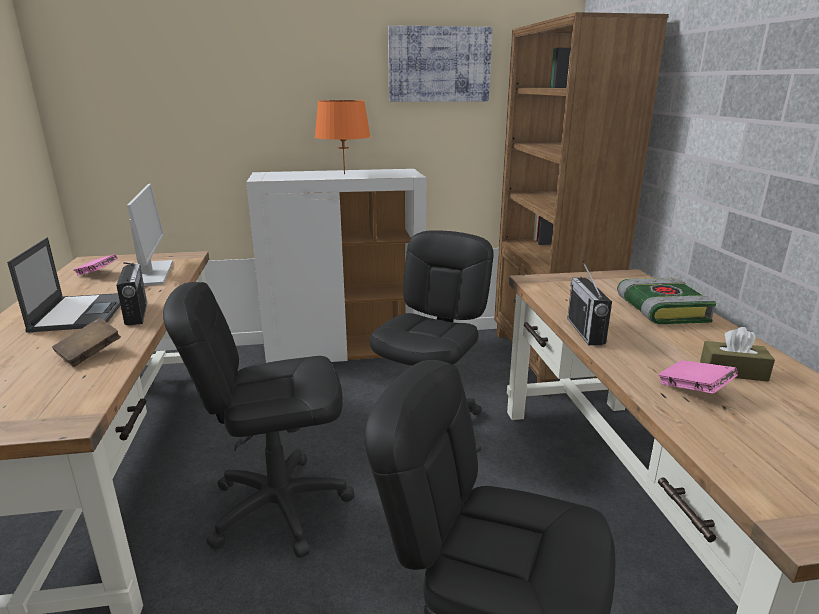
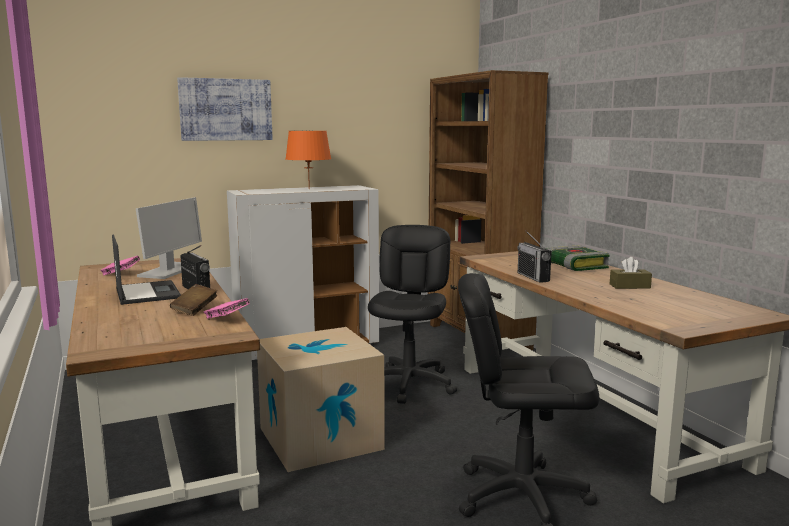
camera: 15 degrees left, 10 degrees down
monitor [127,184,173,286] -> monitor turned 45 degrees clockwise [136,197,202,279]
black office chair [163,282,355,558] -> cardboard box [257,327,385,472]
picture [388,25,492,102] -> picture moved to [177,77,273,141]
pink book [658,360,738,394] -> pink book moved to [204,298,250,319]

